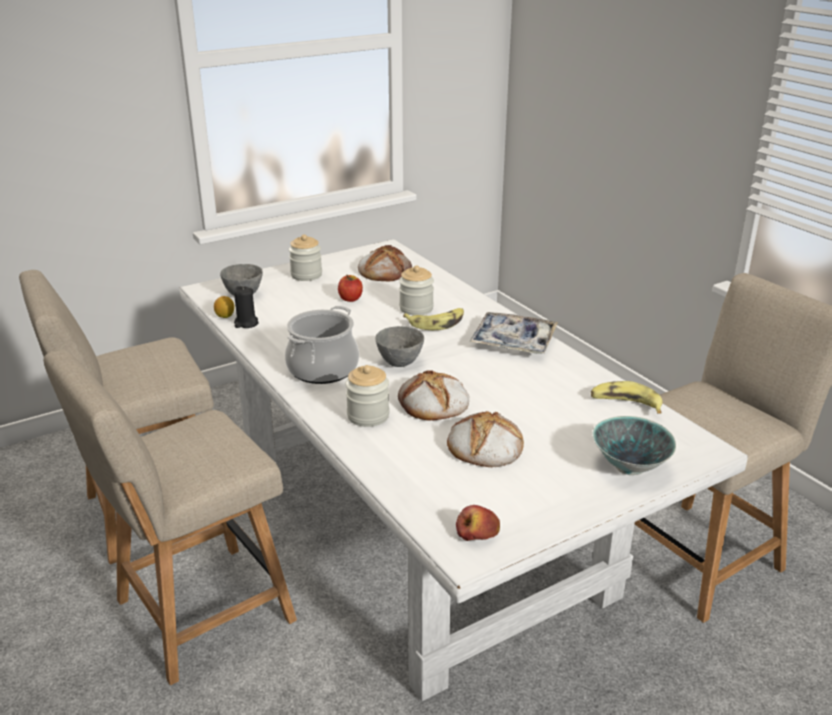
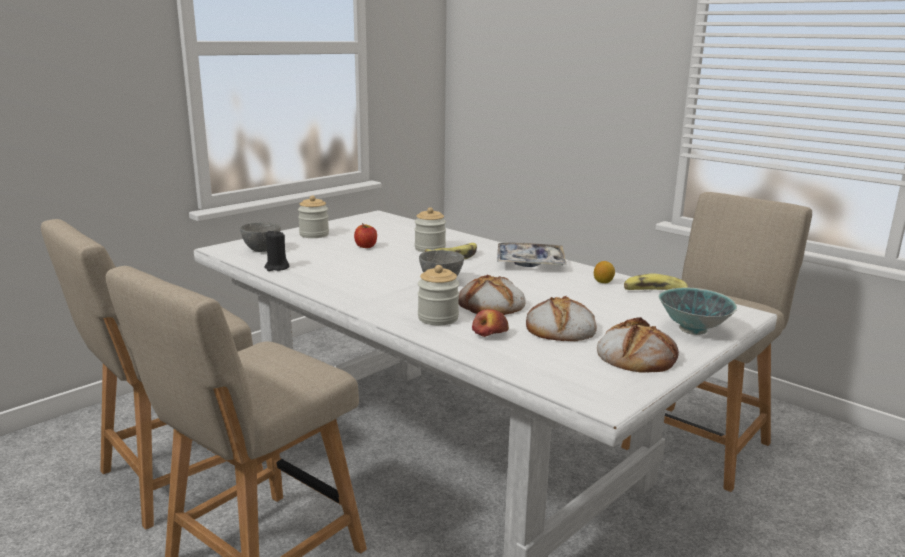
camera: 15 degrees left, 10 degrees down
lemon [214,296,235,318] -> lemon moved to [594,261,615,283]
cooking pot [285,306,359,384] -> none
bread [358,245,412,282] -> bread moved to [597,317,679,373]
apple [456,505,500,541] -> apple moved to [472,309,509,337]

